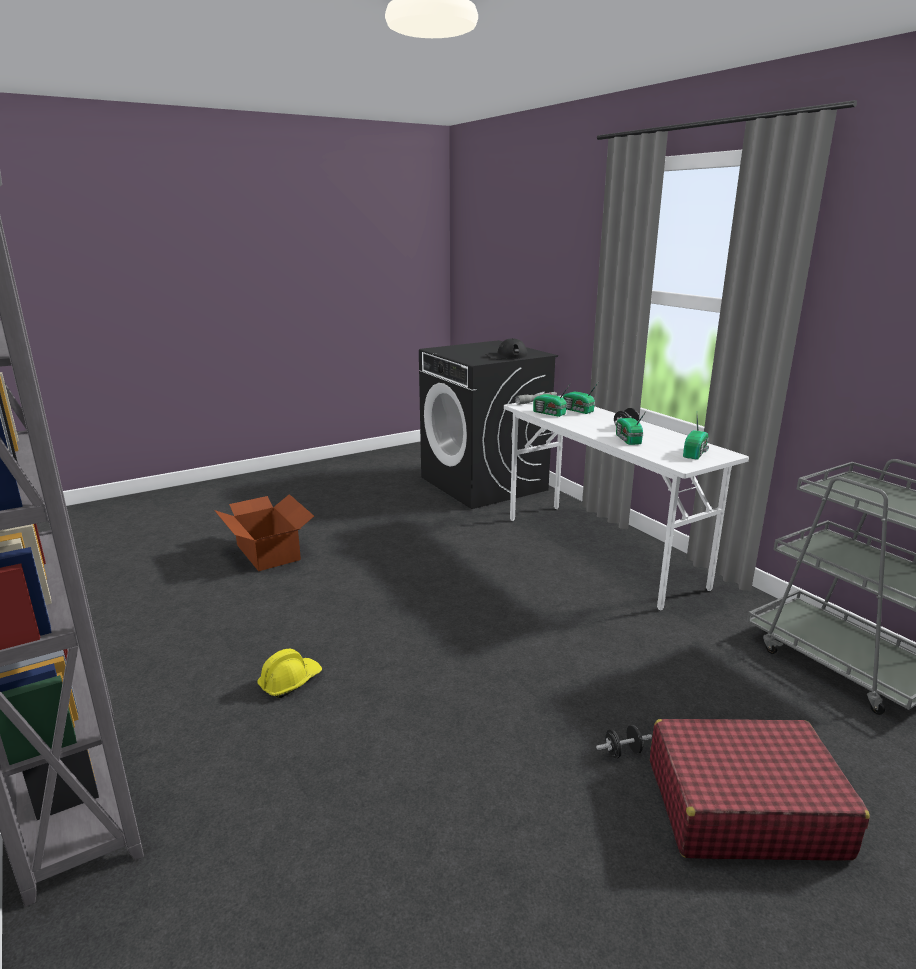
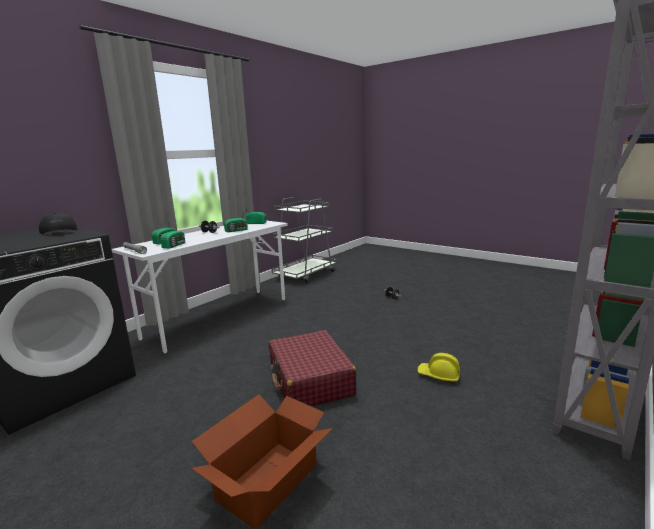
camera: 110 degrees left, 5 degrees down
red suitcase [650,719,870,861] -> red suitcase moved to [269,330,357,407]

